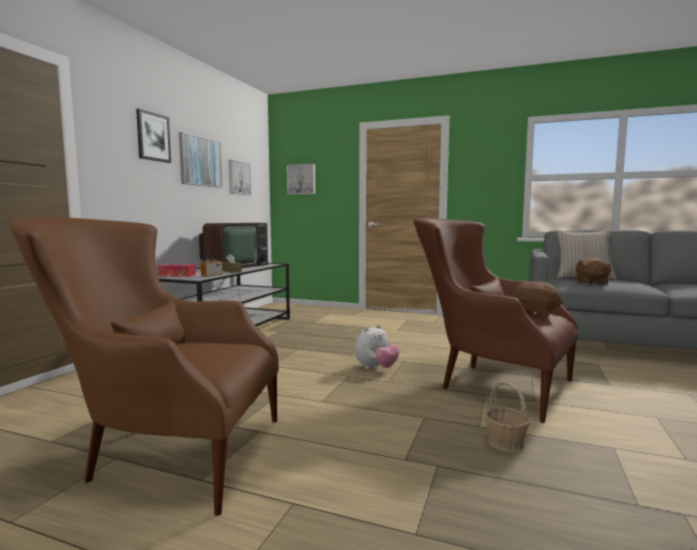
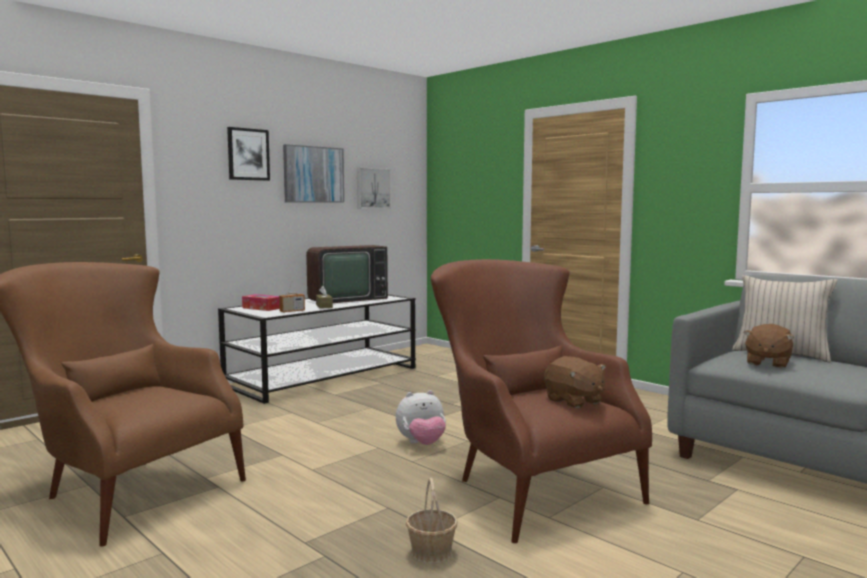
camera: 25 degrees right, 0 degrees up
picture [287,164,315,195] -> none

